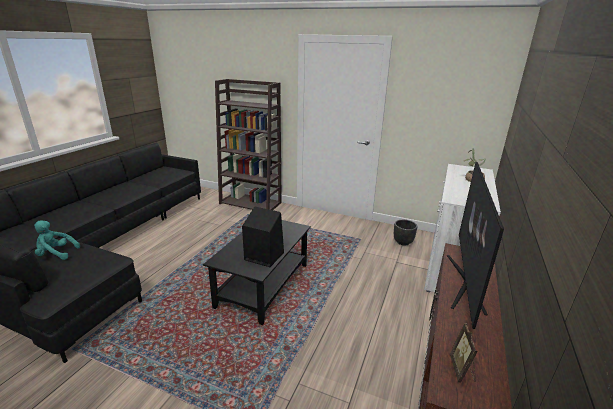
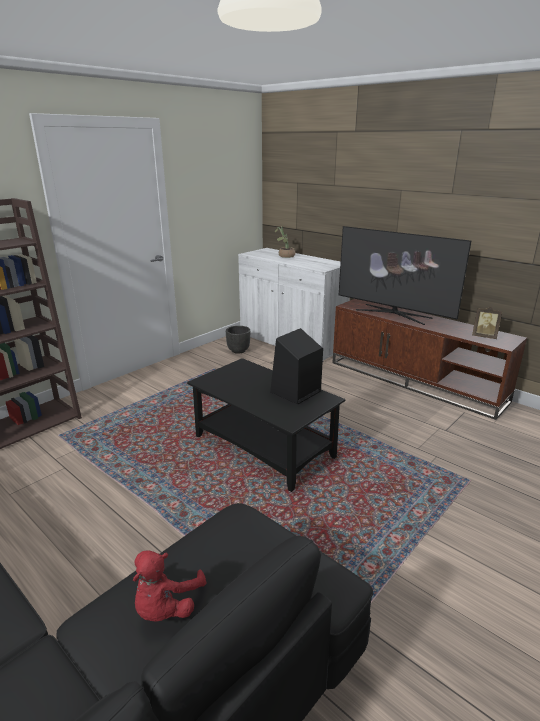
camera: 70 degrees left, 0 degrees up
turquoise plush toy [34,220,80,260] -> red plush toy [133,550,206,622]

